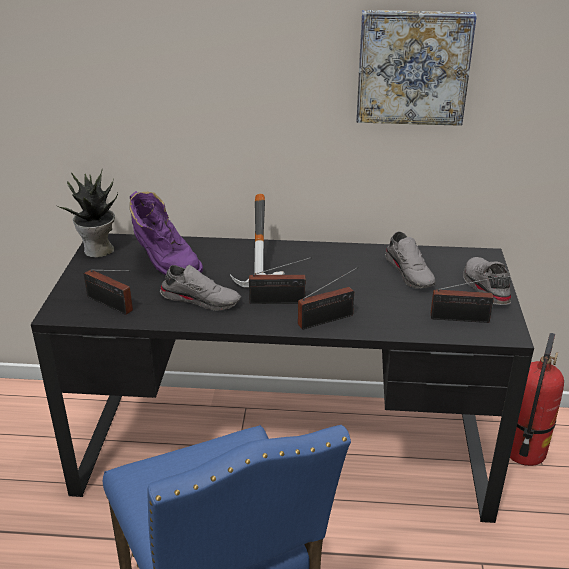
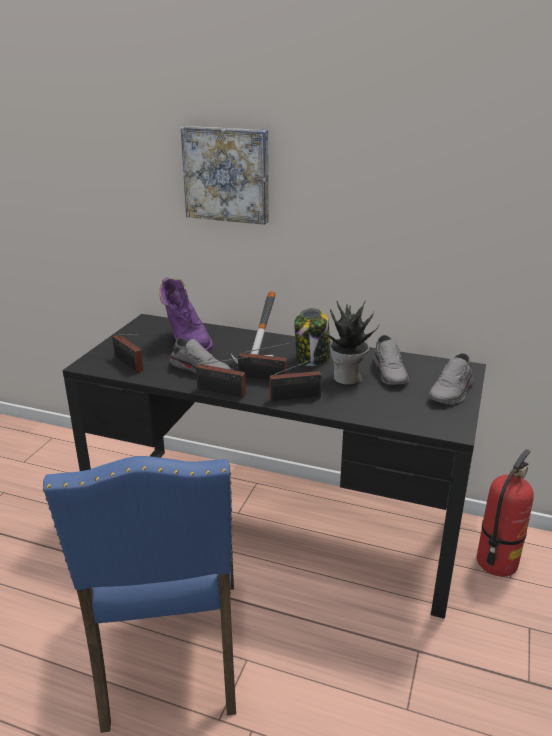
camera: 15 degrees right, 5 degrees down
potted plant [56,169,118,258] -> potted plant moved to [321,300,379,385]
picture [356,10,477,126] -> picture moved to [181,126,269,225]
radio [431,275,504,323] -> radio moved to [196,356,250,399]
grey shoe [463,257,511,305] -> grey shoe turned 150 degrees counterclockwise [429,353,474,404]
none -> jar [294,308,330,366]

